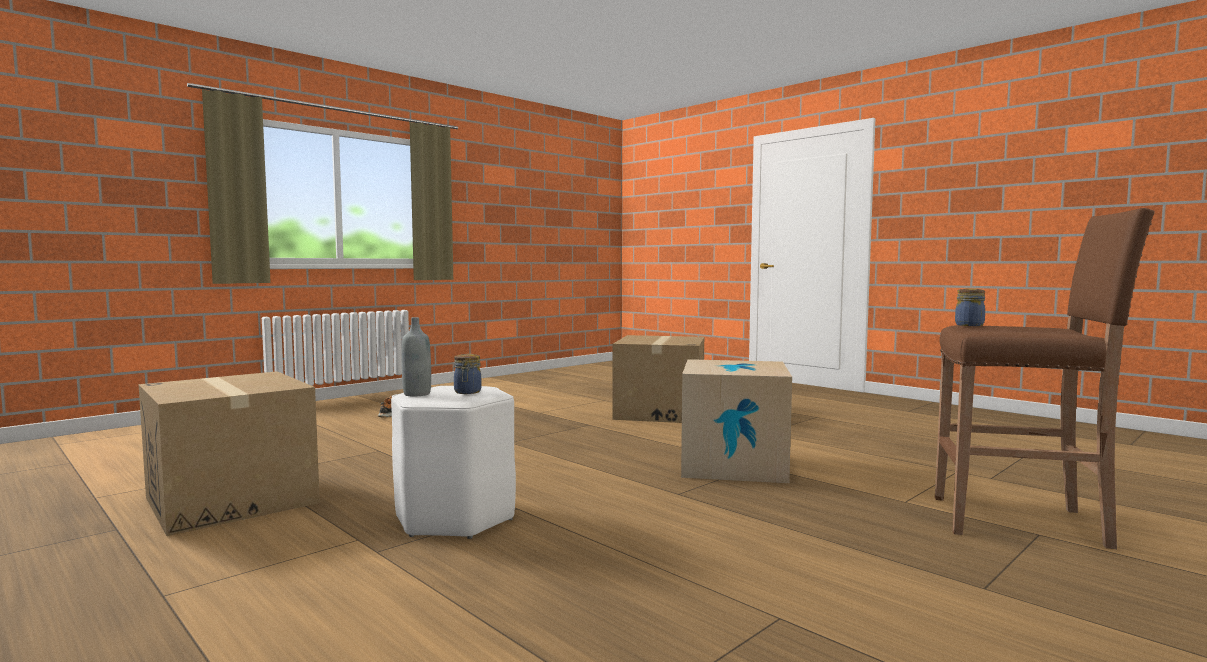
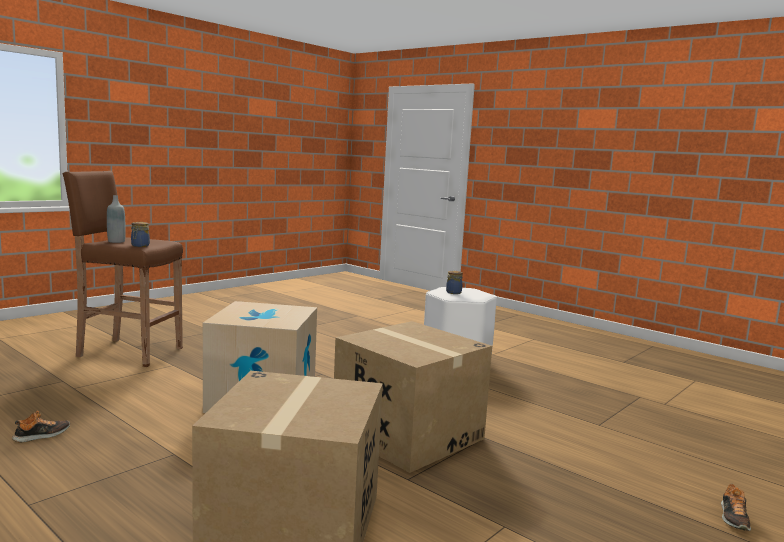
camera: 175 degrees right, 5 degrees up
cardboard box [139,371,320,536] -> cardboard box moved to [334,321,492,473]
grey bottle [401,317,431,396] -> grey bottle moved to [107,195,126,243]
none -> shoe [12,411,70,442]

